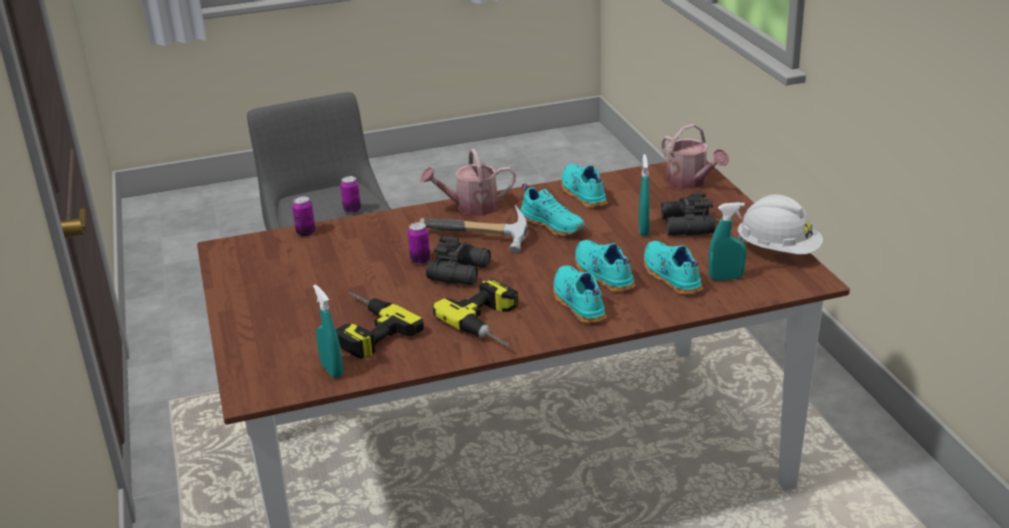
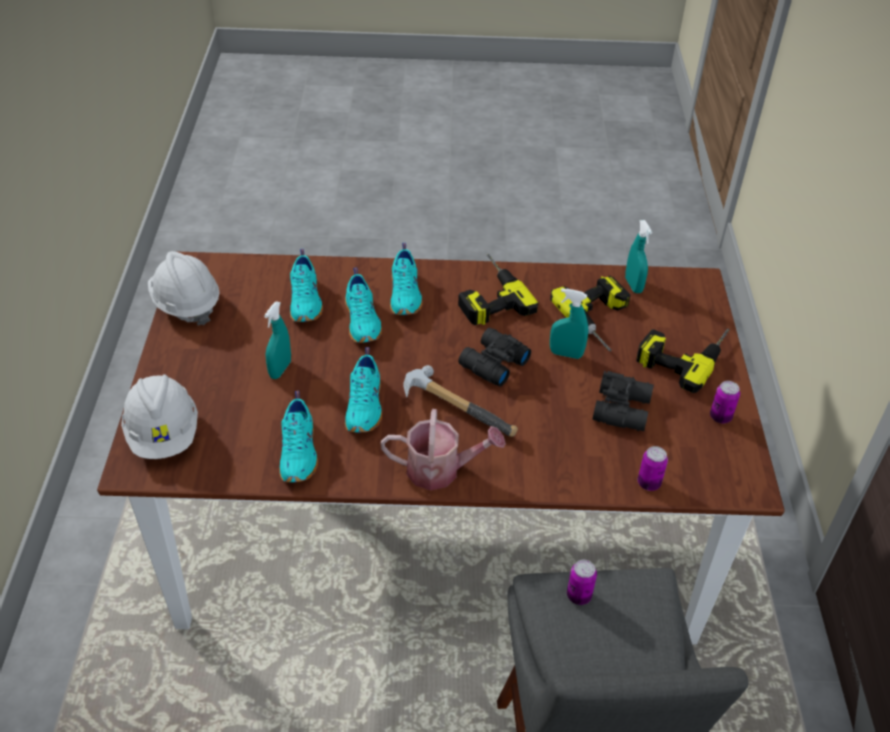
camera: 165 degrees left, 15 degrees up
can [408,222,431,264] -> can moved to [710,381,740,423]
turquoise shoe [520,183,585,236] -> turquoise shoe turned 150 degrees counterclockwise [345,347,382,432]
watering can [661,124,729,189] -> white hard hat [121,374,198,459]
black binoculars [661,192,715,236] -> black binoculars moved to [592,371,654,431]
turquoise spray bottle [708,202,746,280] -> turquoise spray bottle moved to [550,288,588,359]
none -> power drill [637,329,730,393]

